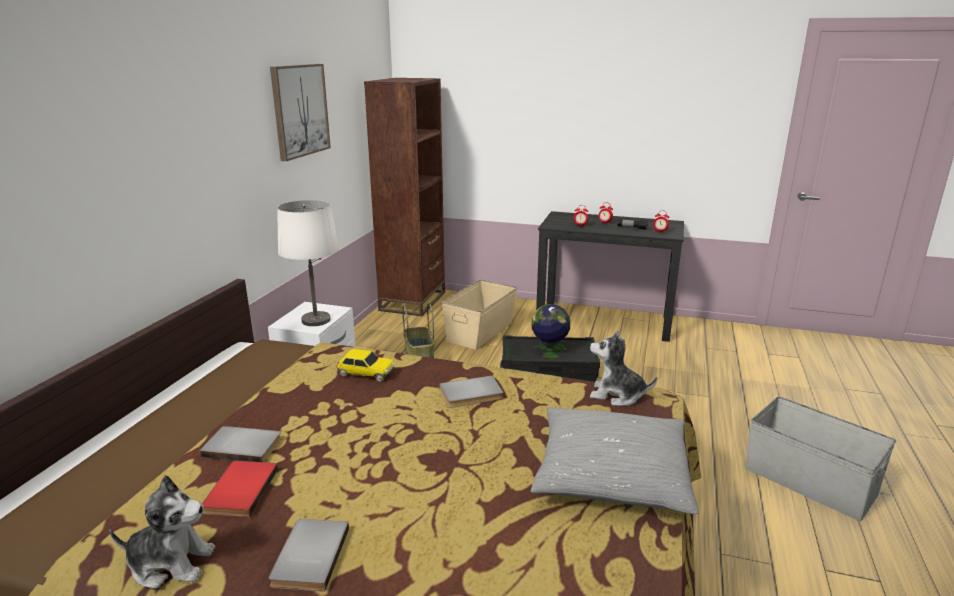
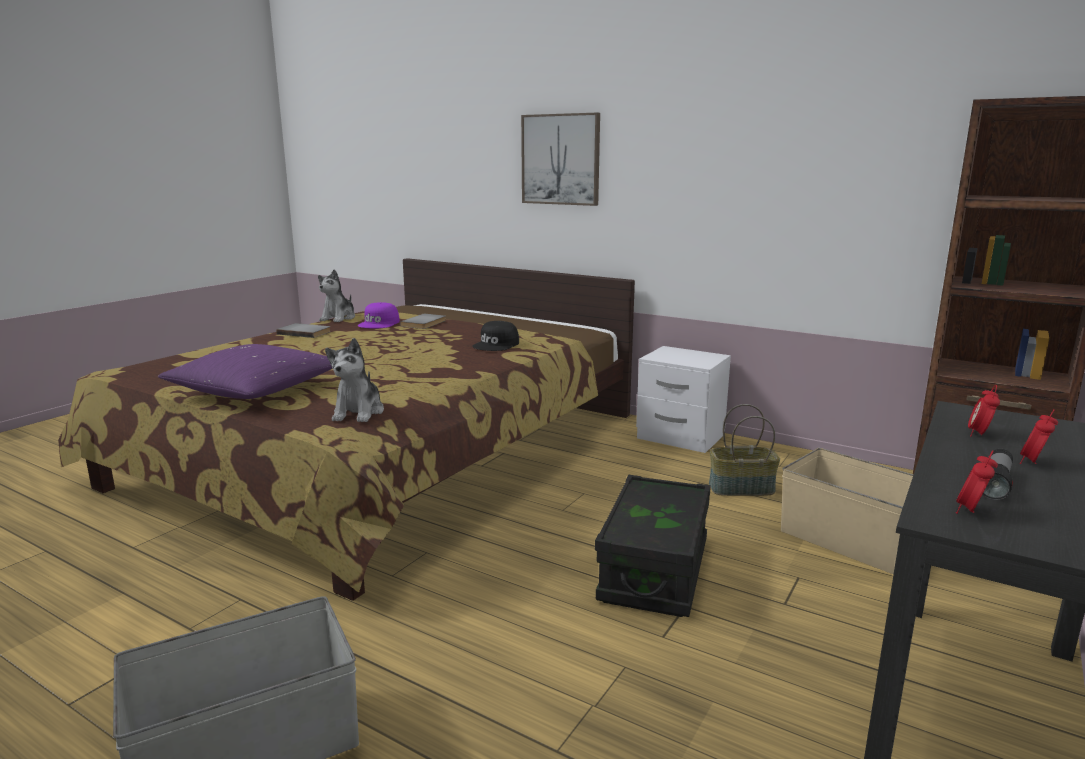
camera: 105 degrees right, 5 degrees down
red book [202,461,278,517] -> purple cap [358,302,400,328]
picture [270,64,331,161] -> picture moved to [521,113,600,206]
white table lamp [277,200,339,326] -> none
toy car [336,349,394,382] -> black cap [472,321,519,351]
grey book [439,376,503,408] -> none
grey pillow [531,407,699,514] -> purple pillow [158,344,333,399]
globe [532,304,570,355] -> none
plush toy [590,331,657,406] -> plush toy turned 150 degrees clockwise [325,338,384,422]

